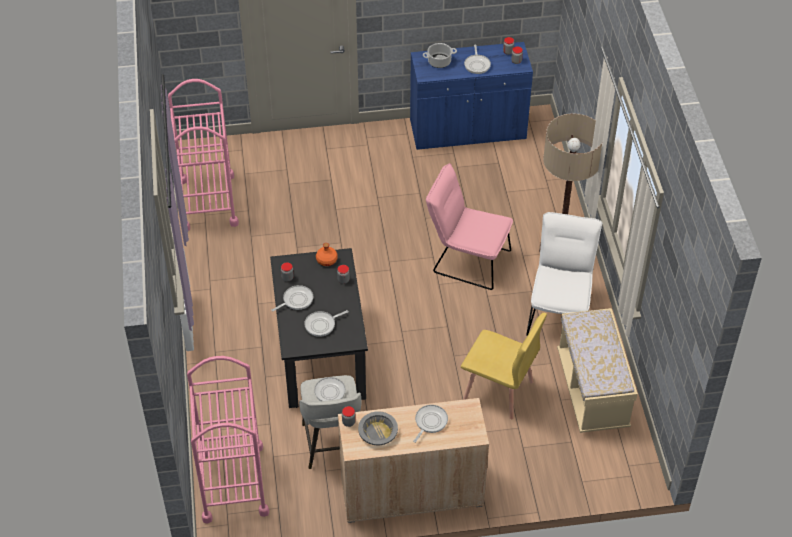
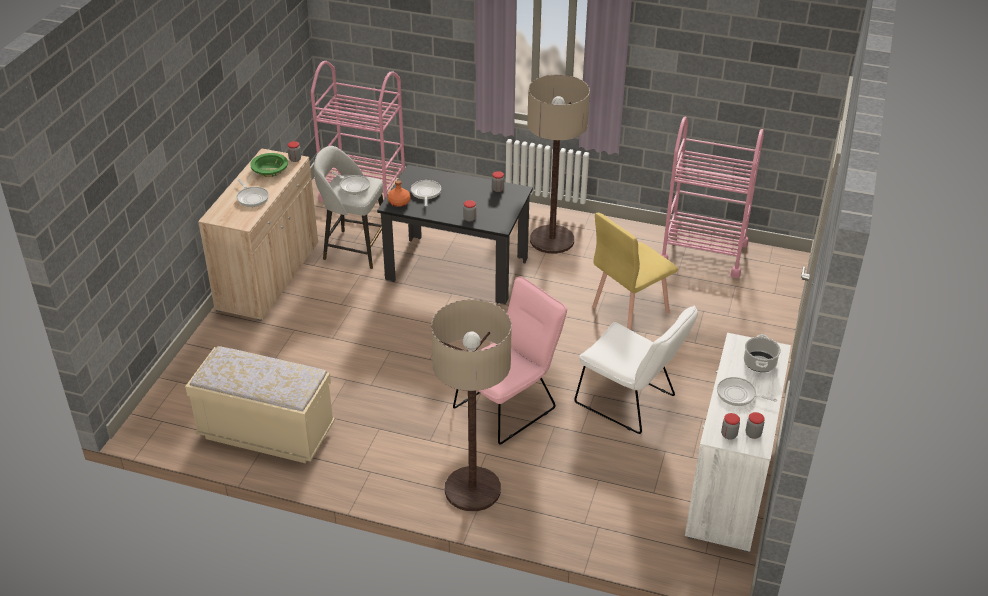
camera: 115 degrees right, 10 degrees down
frying pan [271,285,313,311] -> none
orange bottle [316,243,338,266] -> orange bottle moved to [387,180,411,207]
grey bowl [358,411,398,445] -> green bowl [250,153,288,177]
blue cabinet [410,42,533,150] -> white cabinet [685,333,791,553]
yellow chair [461,313,547,419] -> yellow chair moved to [592,213,678,330]
white chair [526,212,602,336] -> white chair moved to [574,305,698,434]
none -> floor lamp [527,75,590,254]

